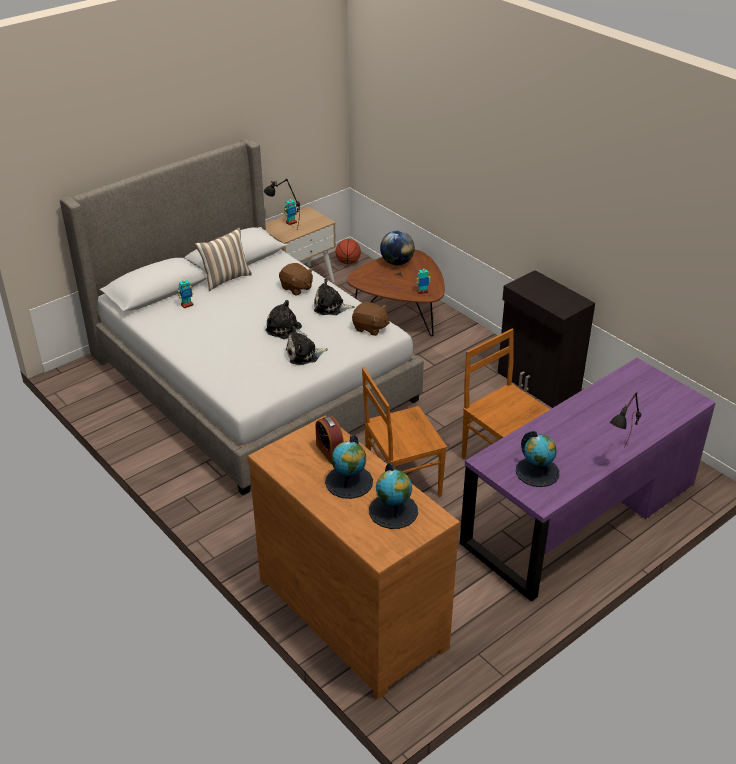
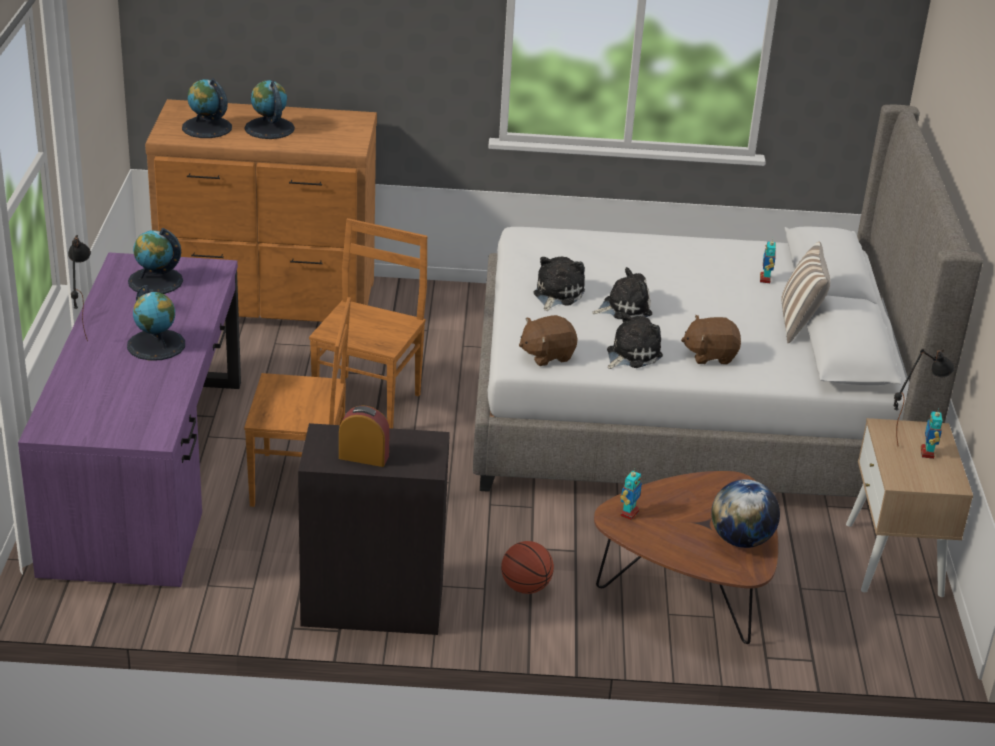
camera: 130 degrees right, 5 degrees down
alarm clock [316,416,344,464] -> alarm clock moved to [339,405,390,467]
basketball [335,239,361,264] -> basketball moved to [501,541,554,594]
none -> globe [127,285,185,361]

